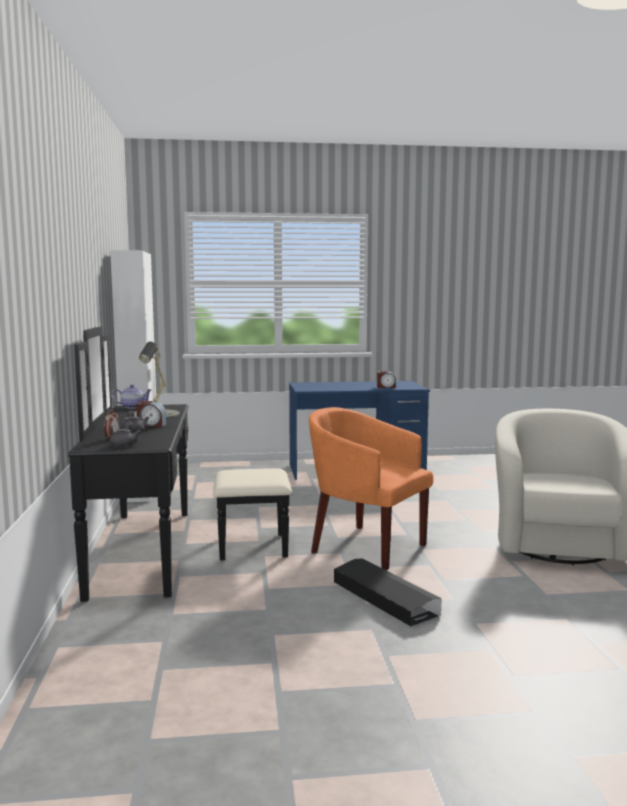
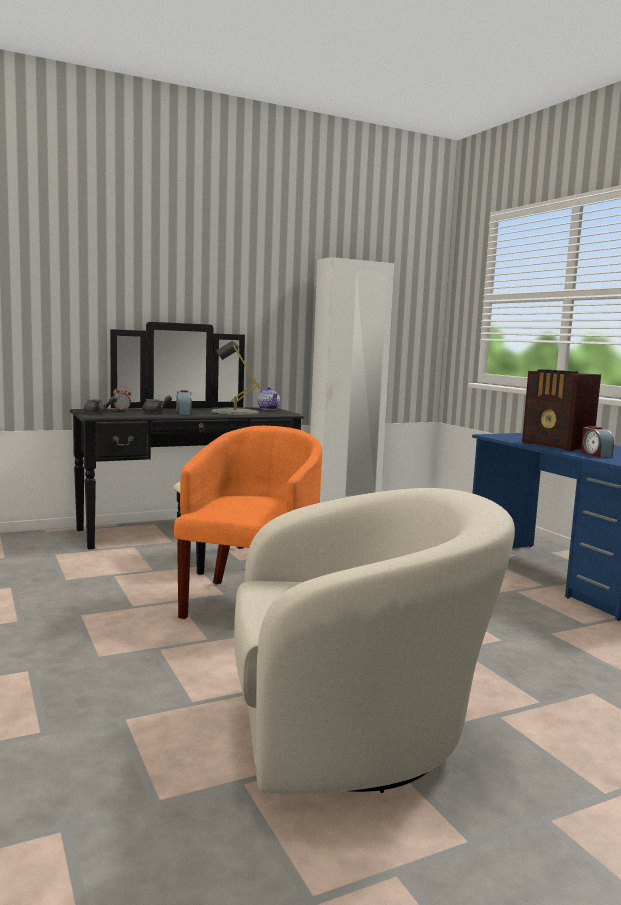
camera: 70 degrees right, 0 degrees up
black storage box [334,559,442,626] -> none
none -> radio [522,369,601,451]

